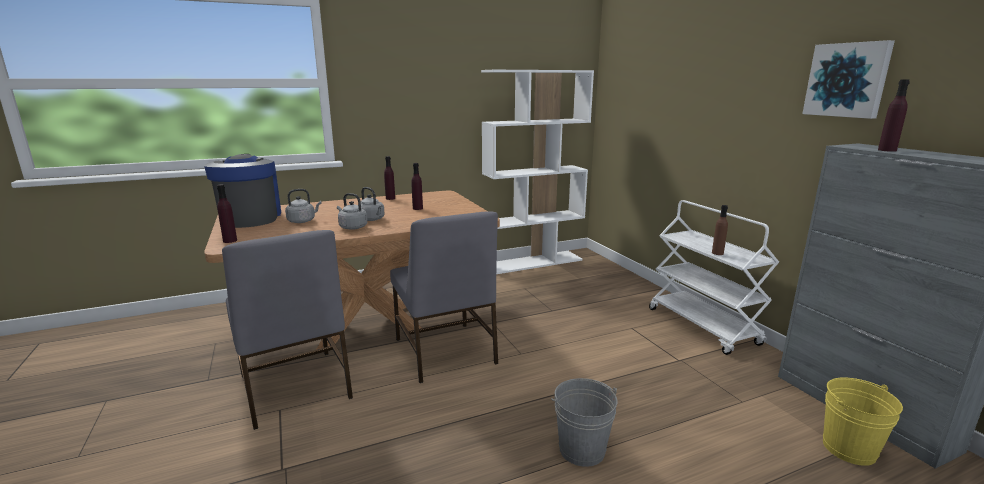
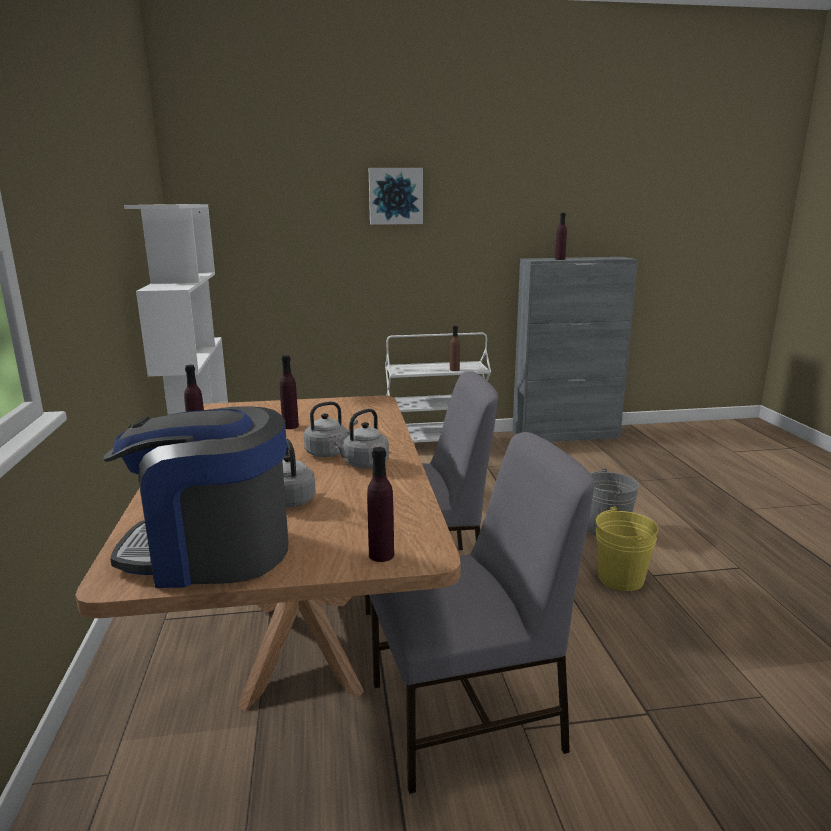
camera: 75 degrees left, 0 degrees up
picture [802,40,895,119] -> picture moved to [369,168,423,225]
yellow bucket [823,377,903,466] -> yellow bucket moved to [596,507,658,591]

